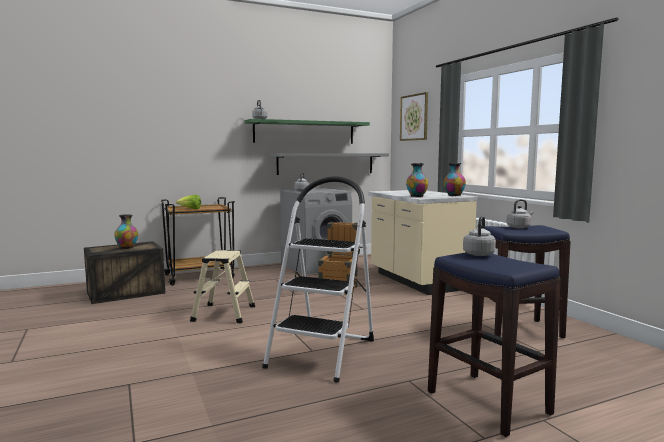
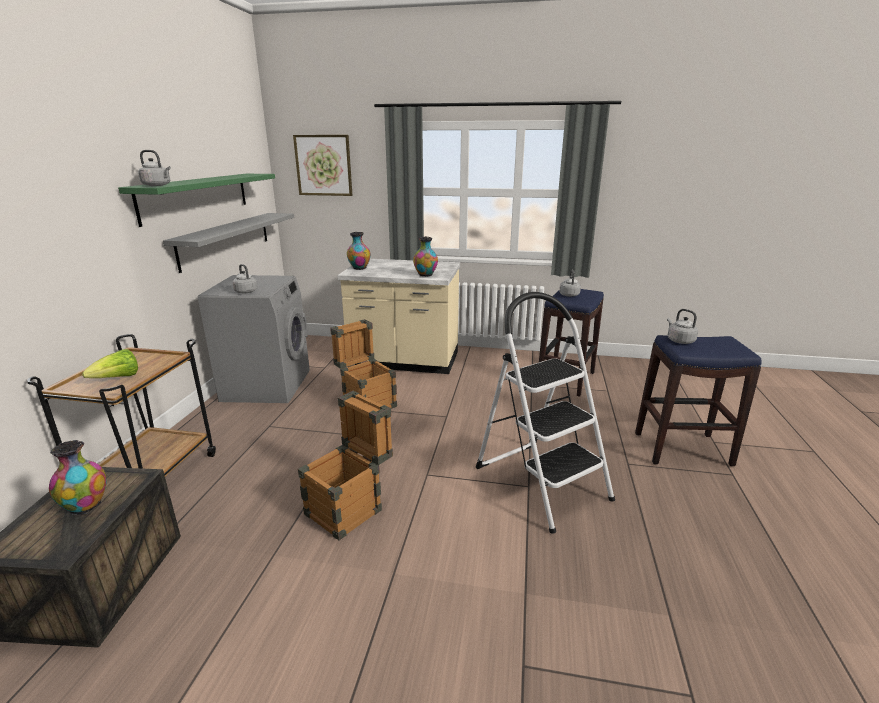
camera: 55 degrees left, 15 degrees up
beige step ladder [190,250,255,323] -> crate [298,391,393,540]
vase [444,163,466,196] -> vase moved to [347,232,371,270]

